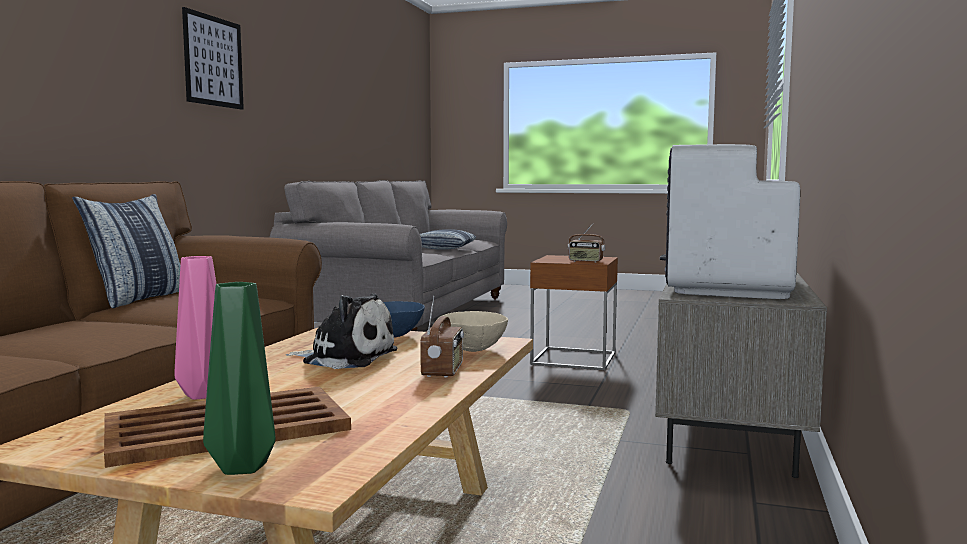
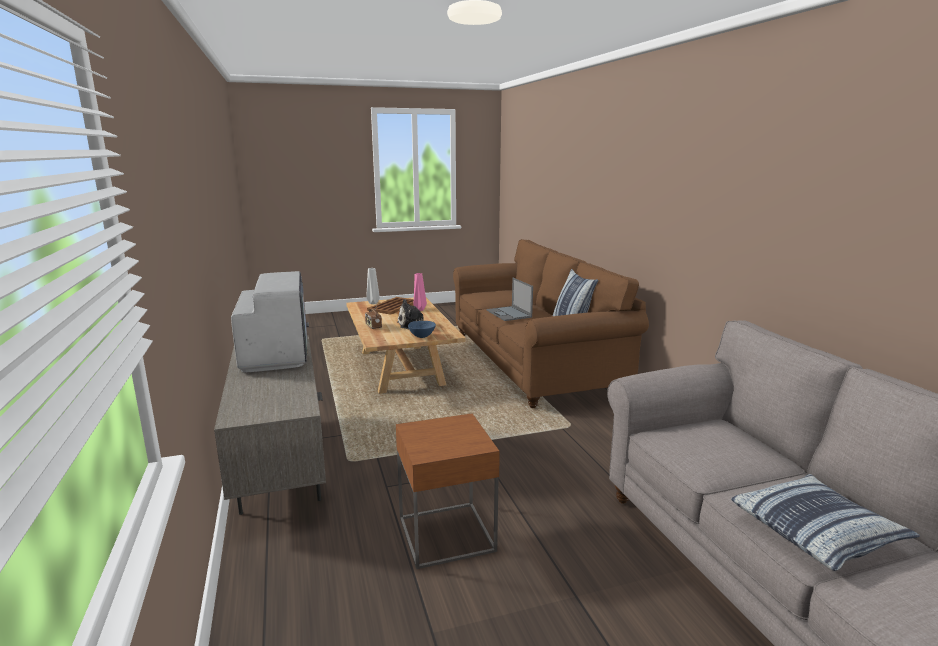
camera: 145 degrees right, 10 degrees up
picture [182,7,244,110] -> none
green vase [203,282,276,475] -> grey vase [366,268,380,304]
beige bowl [438,311,508,352] -> none
radio [568,223,605,262] -> none
none -> laptop [486,278,533,321]

